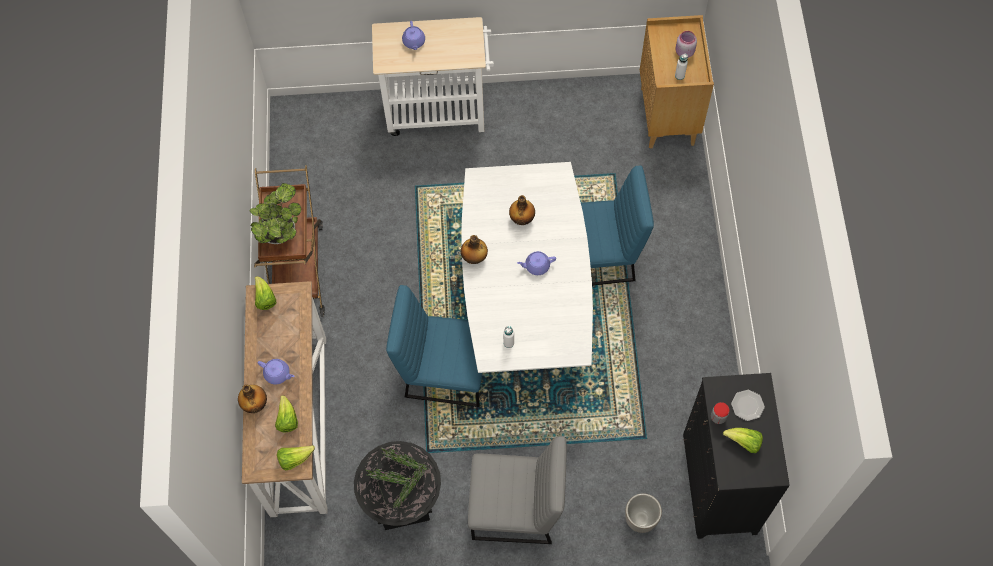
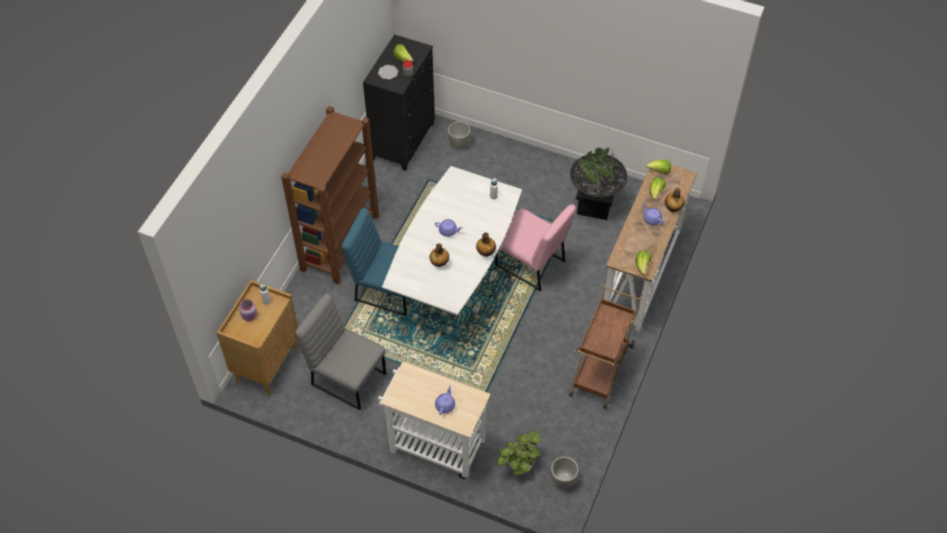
camera: 155 degrees left, 10 degrees down
potted plant [250,183,301,244] -> potted plant moved to [497,431,541,475]
blue chair [386,285,483,407] -> pink chair [495,205,576,291]
grey chair [468,436,567,544] -> grey chair moved to [295,293,386,410]
none -> brown bookcase [281,106,379,284]
none -> planter [551,457,579,488]

